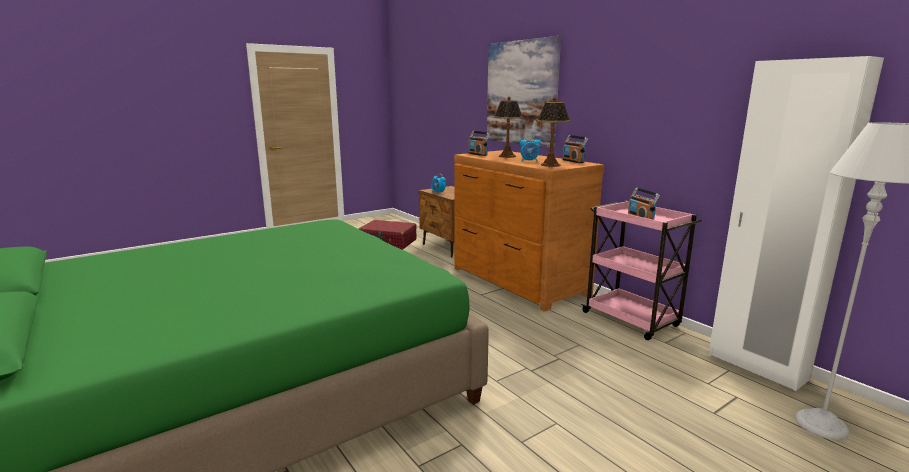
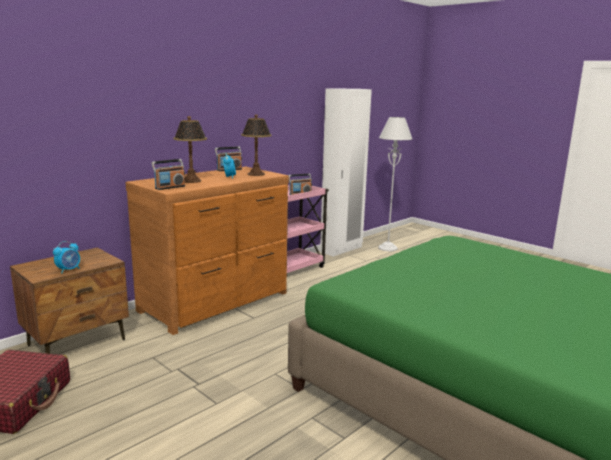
camera: 100 degrees left, 0 degrees up
picture [487,36,561,148] -> none

